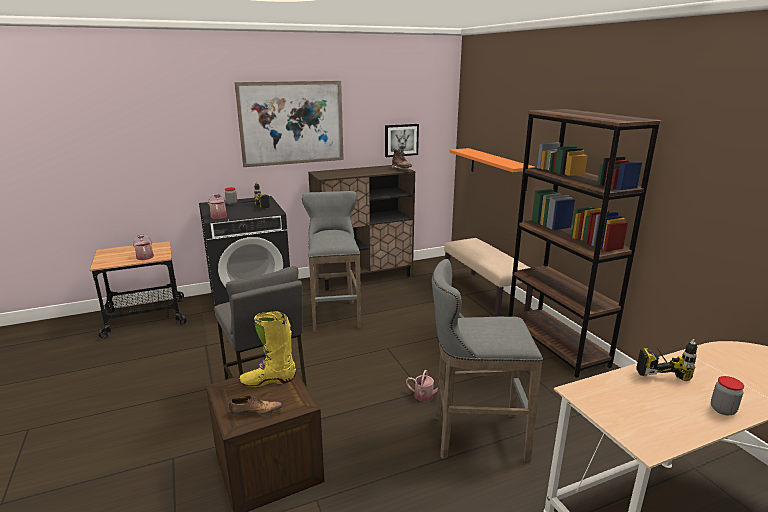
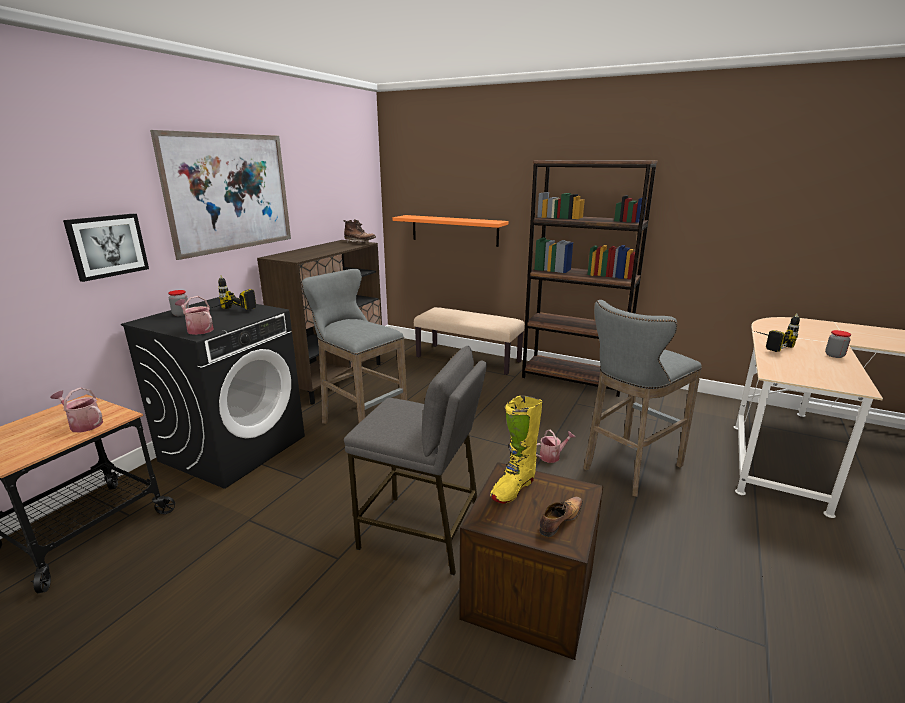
camera: 40 degrees left, 0 degrees up
picture [385,124,419,157] -> picture moved to [63,214,149,282]

